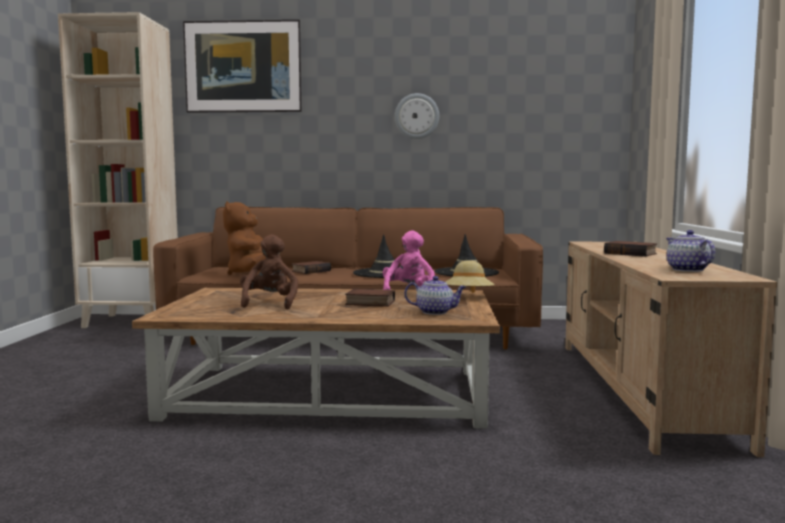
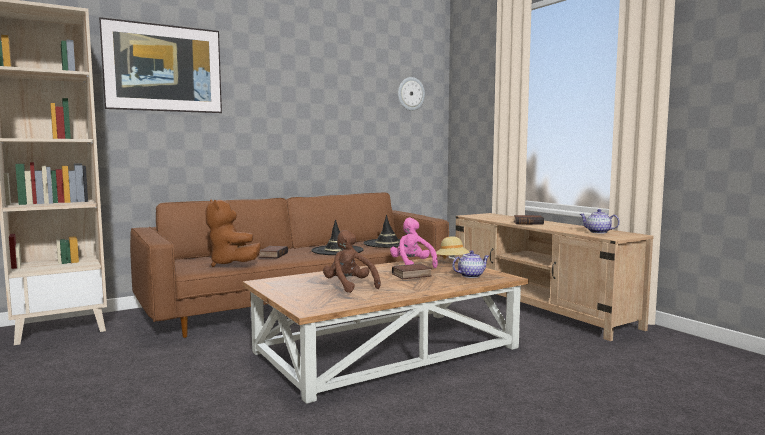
camera: 35 degrees left, 0 degrees up
wall clock [395,93,439,139] -> wall clock moved to [398,77,425,111]

